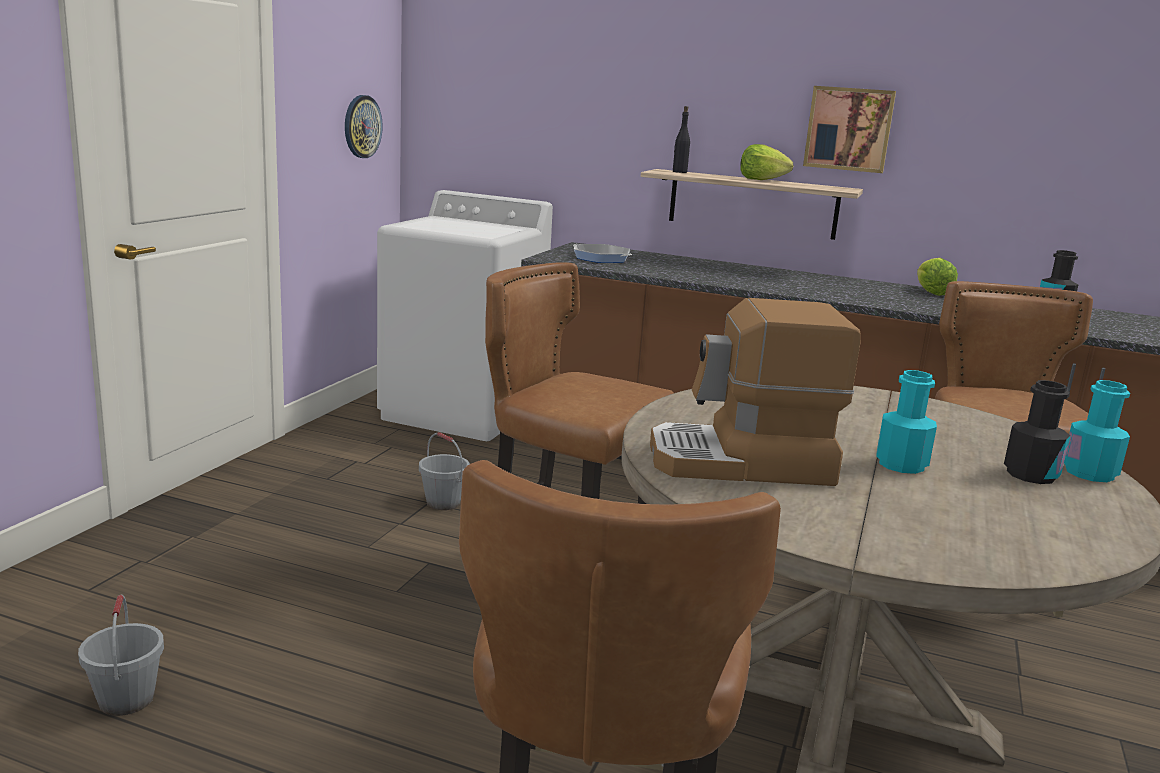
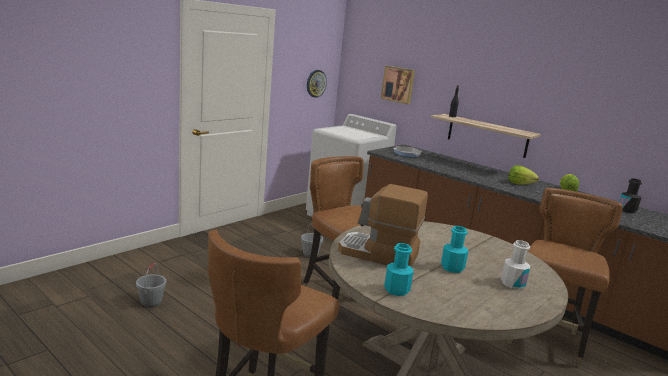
camera: 20 degrees right, 0 degrees up
lettuce [740,144,793,180] -> lettuce moved to [508,165,539,185]
picture [803,86,896,173] -> picture moved to [381,66,415,104]
black bottle [1004,380,1071,484] -> white bottle [501,240,530,289]
turquoise bottle [1064,380,1130,482] -> turquoise bottle moved to [384,243,413,296]

